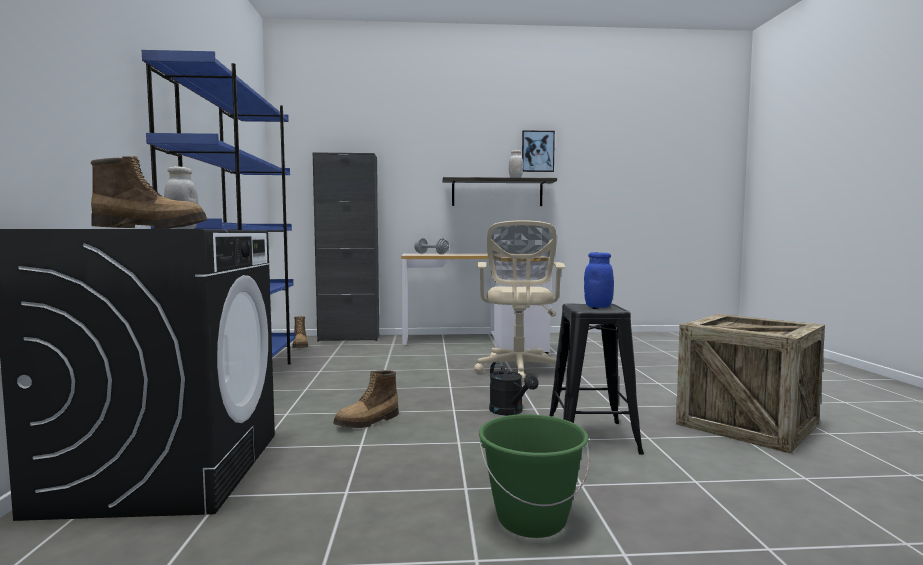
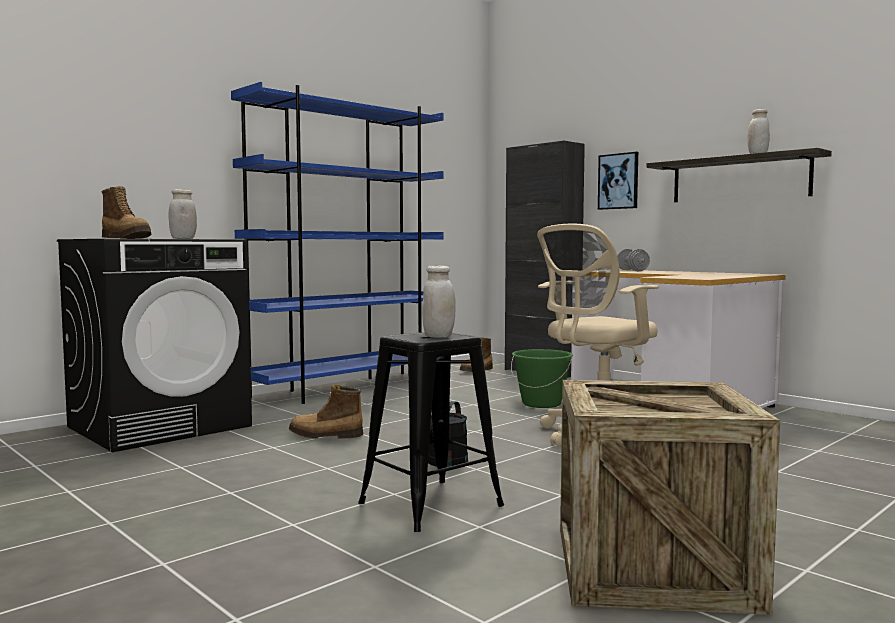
camera: 50 degrees right, 0 degrees up
green bucket [479,414,589,538] -> green bucket moved to [511,349,573,408]
picture [522,130,555,172] -> picture moved to [598,152,638,210]
blue jar [584,252,614,308] -> white jar [422,265,456,338]

